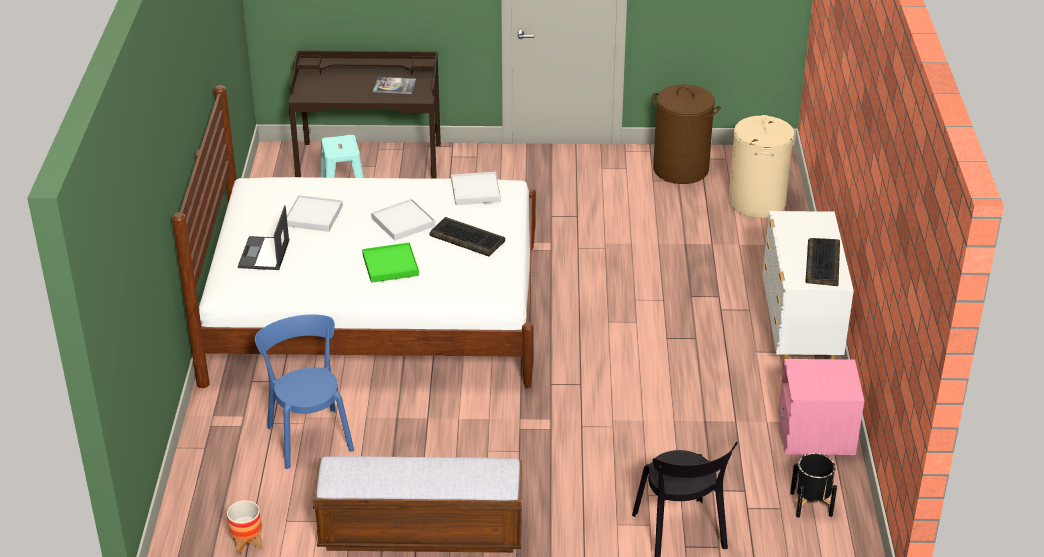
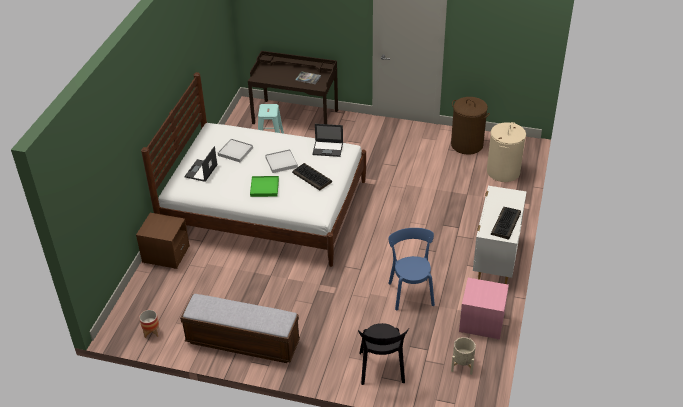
camera: 15 degrees right, 5 degrees up
blue chair [255,315,354,469] -> blue chair moved to [388,228,435,311]
white tray [451,172,501,205] -> laptop [312,124,343,157]
black planter [790,453,837,518] -> beige planter [451,337,476,375]
none -> brown nightstand [136,213,190,269]

